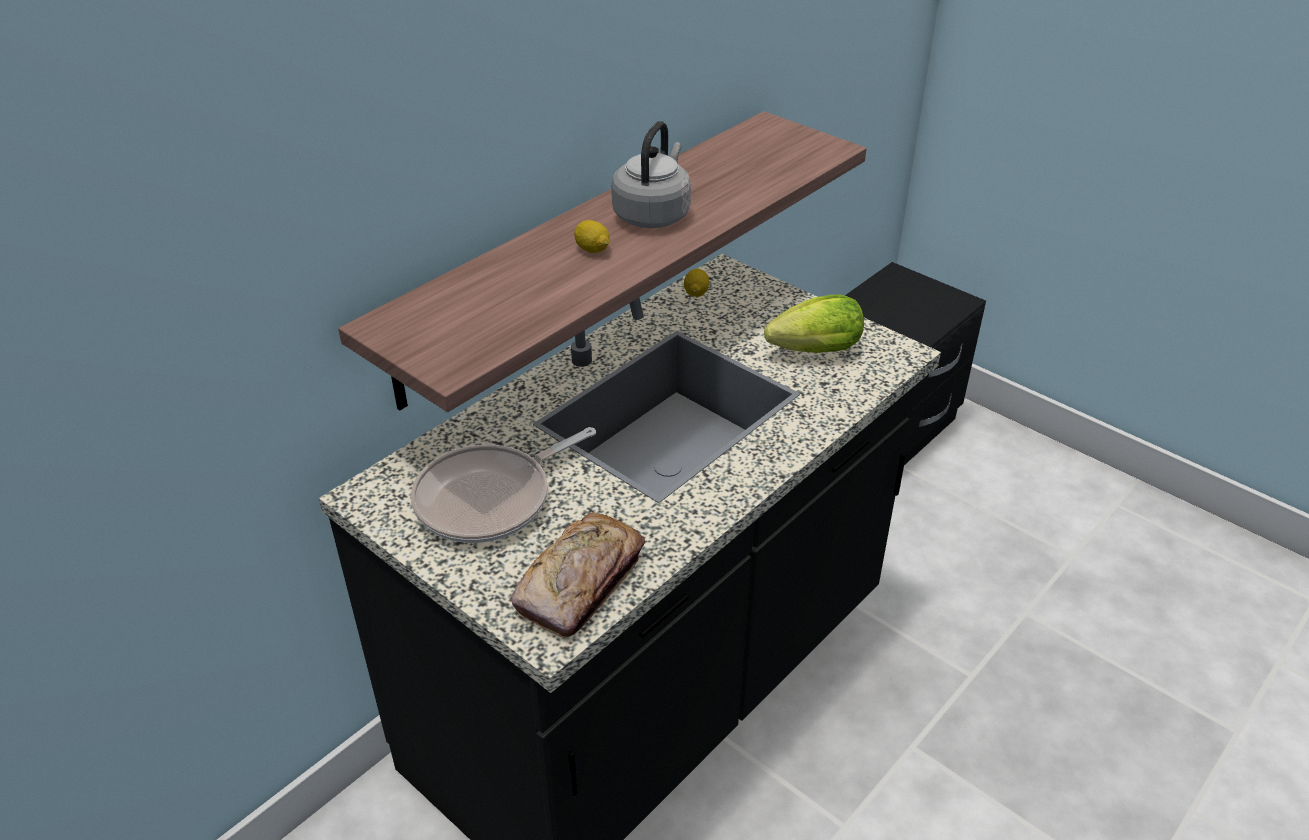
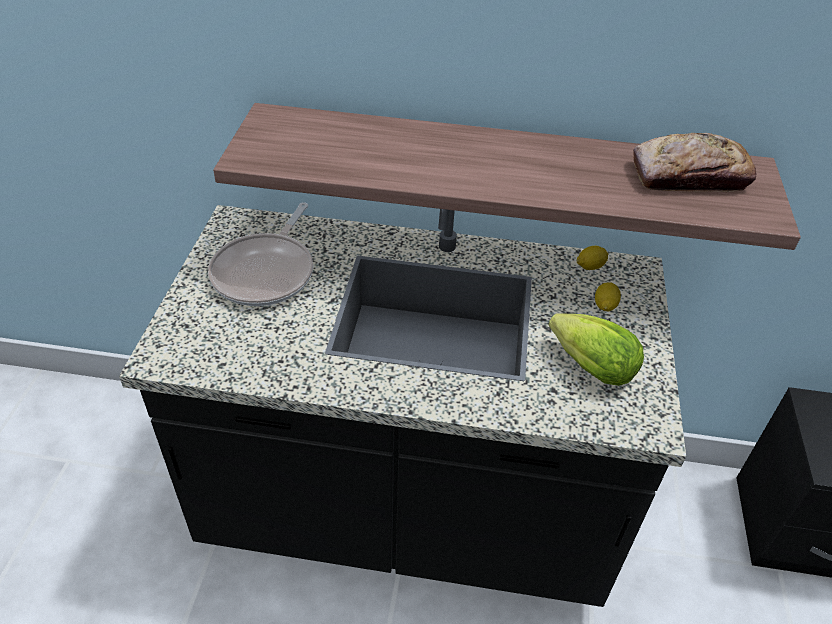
camera: 55 degrees right, 5 degrees up
frying pan [411,427,596,543] -> frying pan turned 90 degrees counterclockwise [208,202,313,306]
bread [511,513,645,637] -> bread moved to [633,133,757,192]
lemon [574,220,609,253] -> lemon moved to [595,282,621,311]
grey kettle [612,121,691,228] -> none

